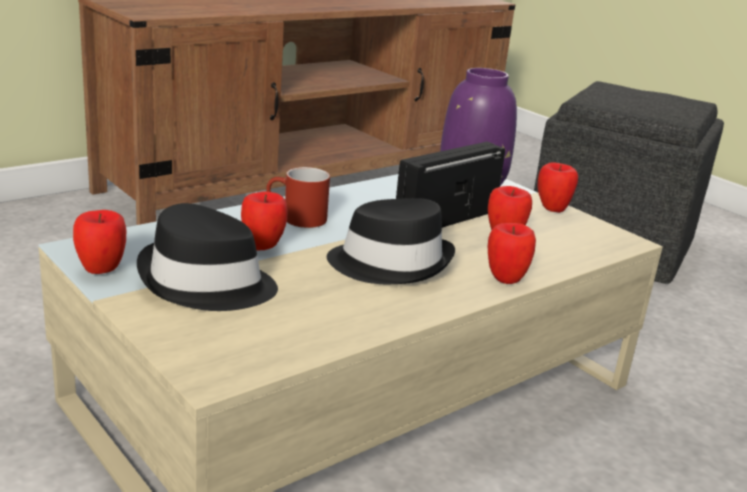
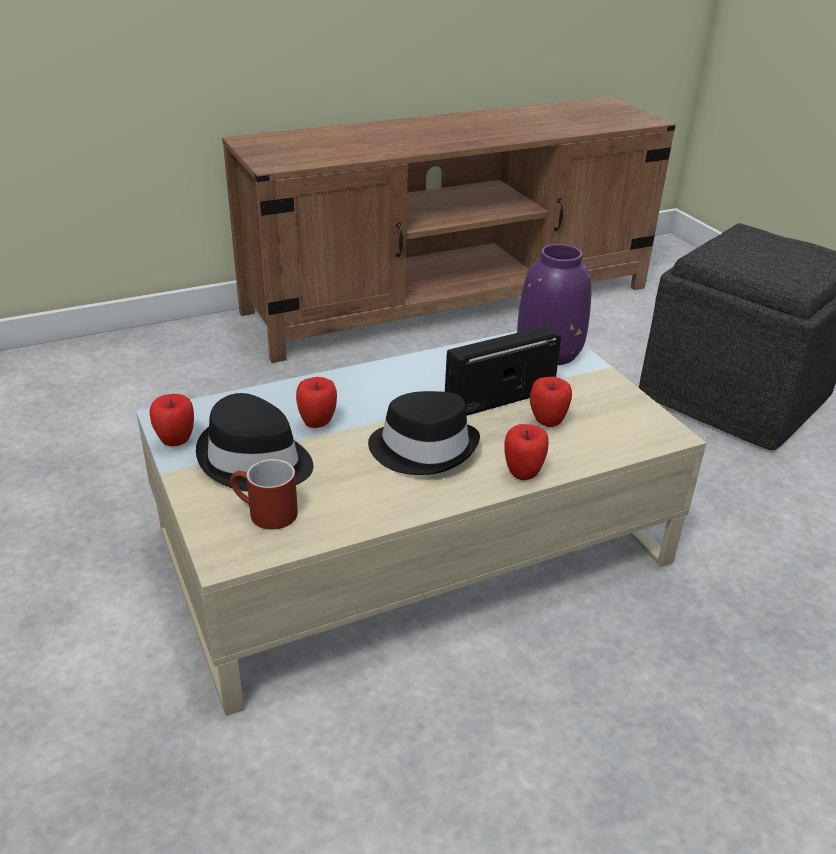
camera: 15 degrees right, 10 degrees up
red mug [266,167,330,228] -> red mug moved to [230,459,298,530]
apple [538,162,578,213] -> none

